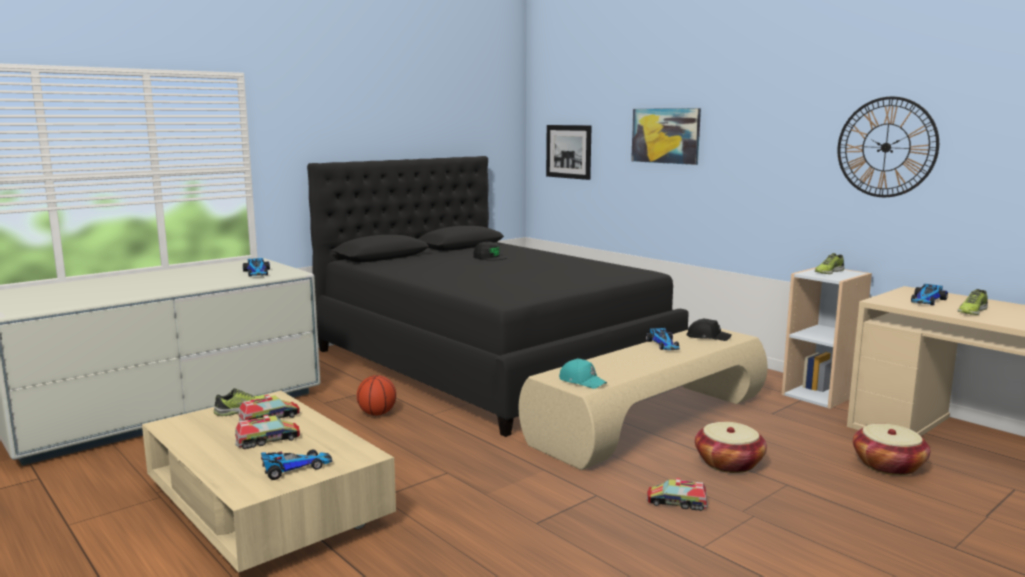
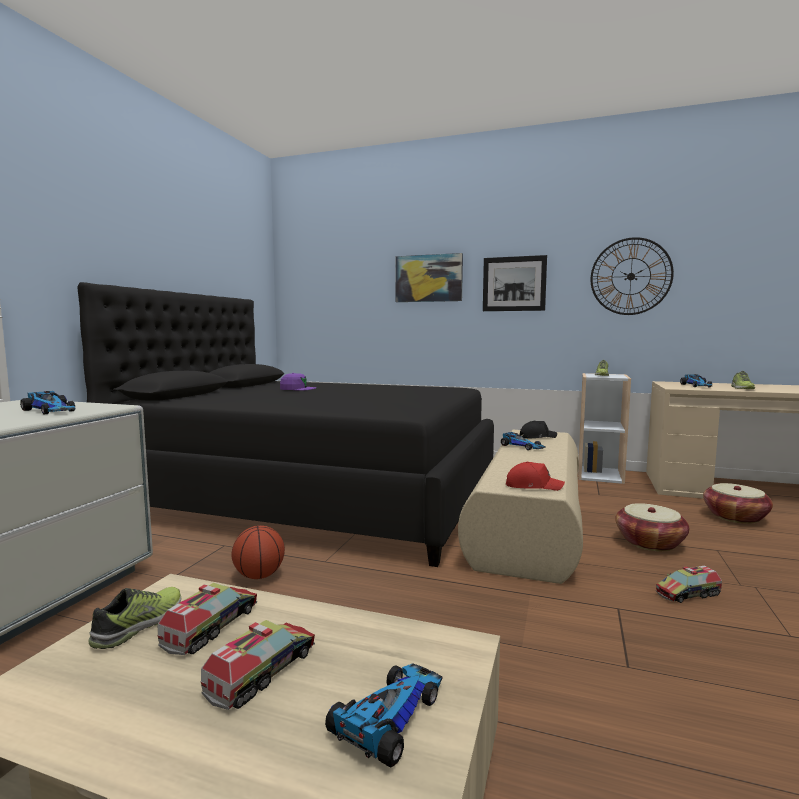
camera: 30 degrees left, 5 degrees down
black cap [473,242,508,261] -> purple cap [280,373,316,391]
picture [546,125,592,180] -> picture moved to [483,255,547,311]
turquoise cap [559,359,607,389] -> red cap [506,462,565,491]

